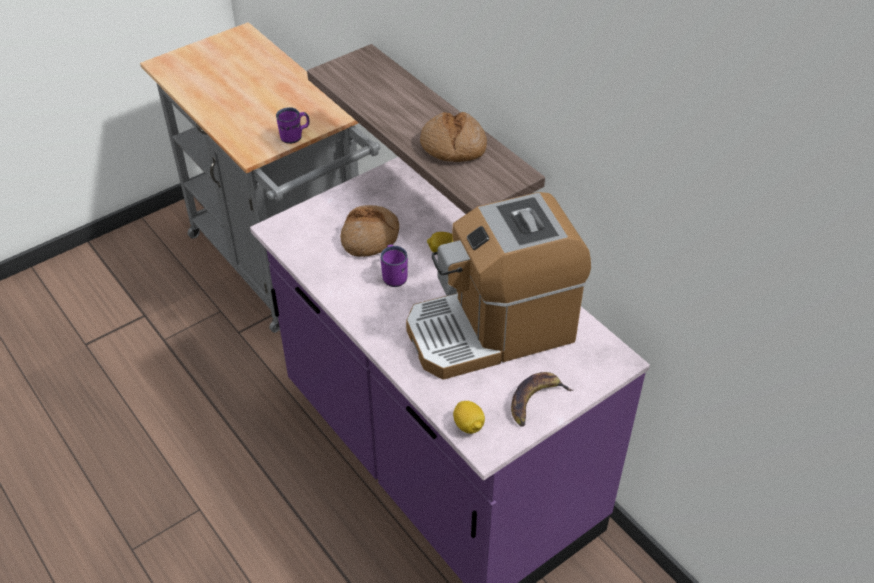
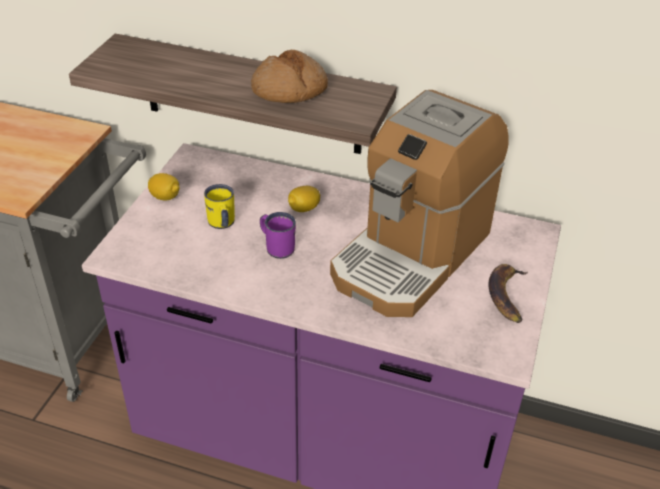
camera: 35 degrees left, 5 degrees down
purple mug [276,107,310,144] -> none
bread [340,205,399,257] -> yellow mug [204,184,235,229]
lemon [453,401,485,434] -> lemon moved to [148,173,180,201]

